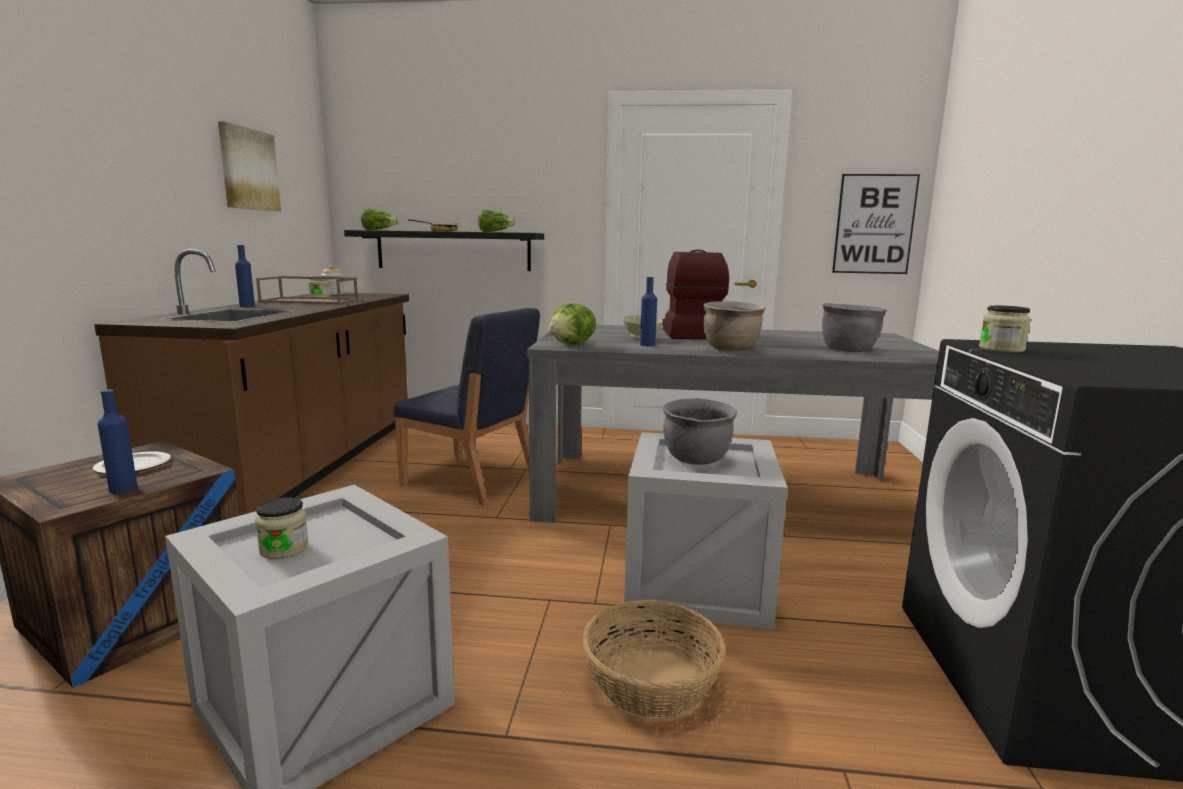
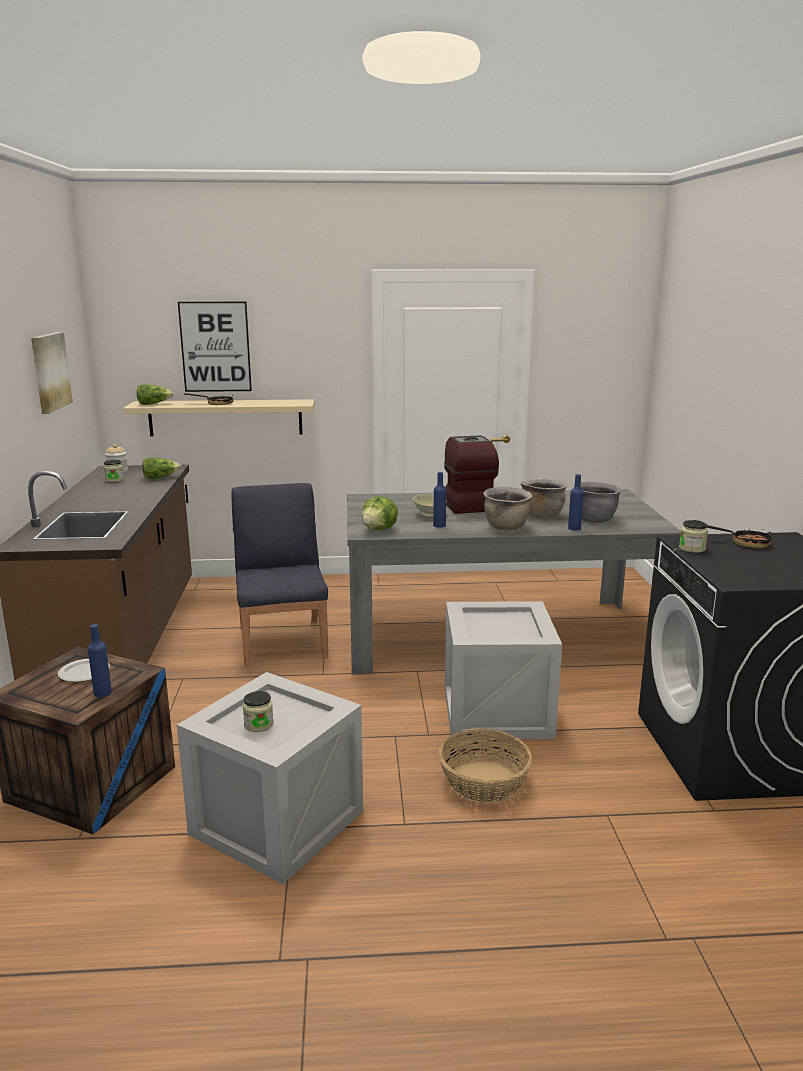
camera: 10 degrees left, 5 degrees up
blue bottle [235,245,255,307] -> blue bottle moved to [568,474,584,530]
brown tray [256,276,358,304] -> none
black shelf [344,230,544,271] -> beige shelf [123,399,315,436]
blue chair [393,308,540,506] -> blue chair turned 120 degrees counterclockwise [231,483,328,667]
lettuce [478,210,516,232] -> lettuce moved to [142,458,181,479]
grey cooking pot [663,398,737,465] -> none
picture [832,174,920,274] -> picture moved to [178,301,252,392]
none -> brown cooking pot [520,478,568,519]
none -> frying pan [707,525,772,548]

